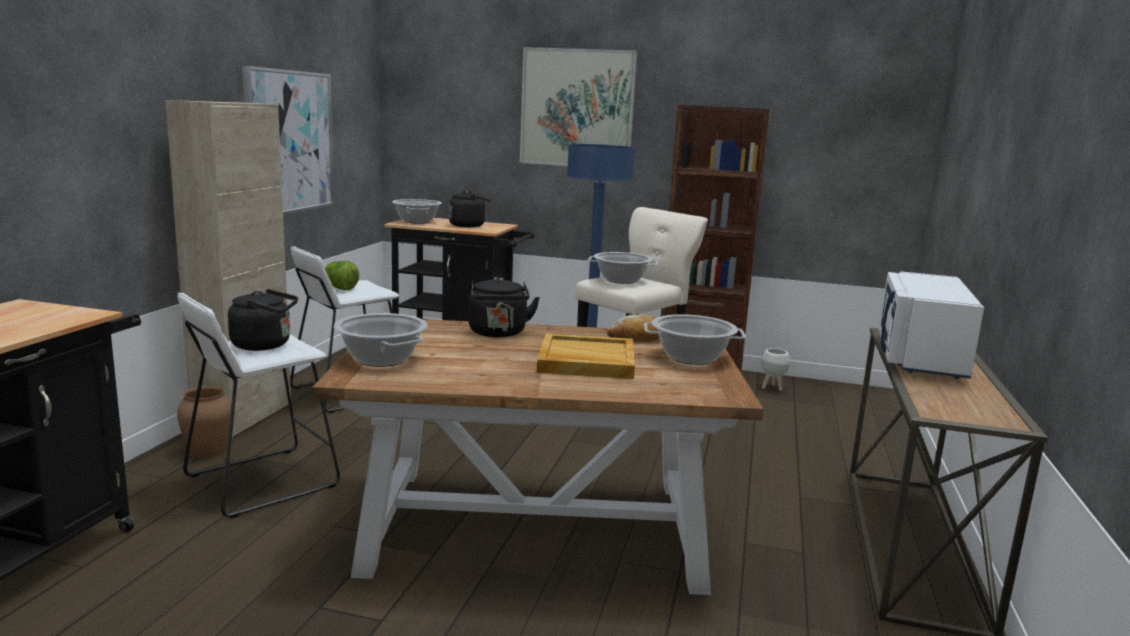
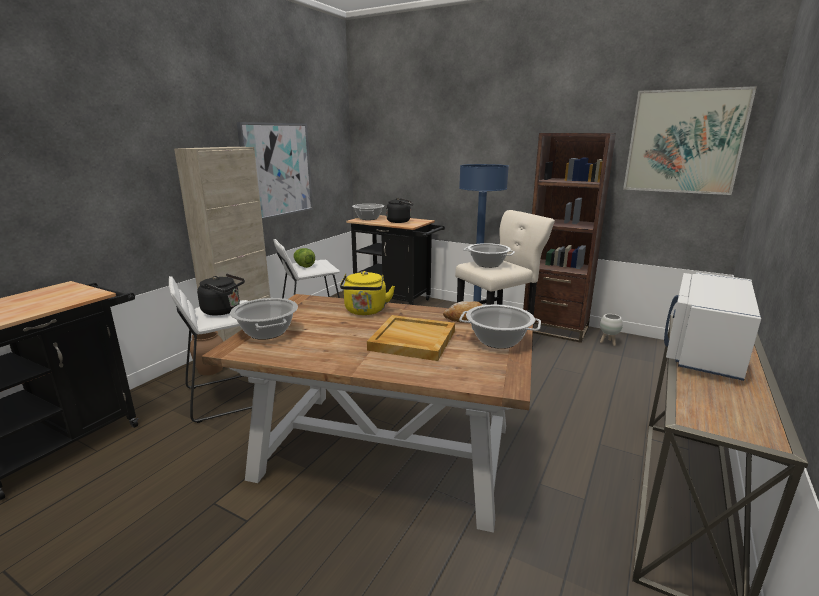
camera: 15 degrees right, 5 degrees up
black kettle [468,277,540,337] -> yellow kettle [340,271,395,315]
picture [520,47,637,166] -> picture moved to [623,86,757,195]

